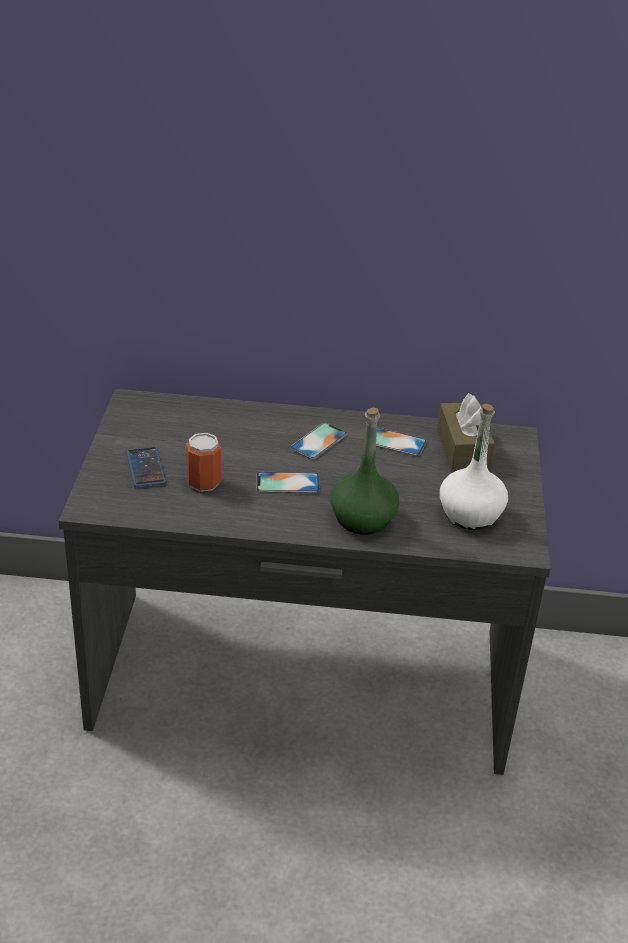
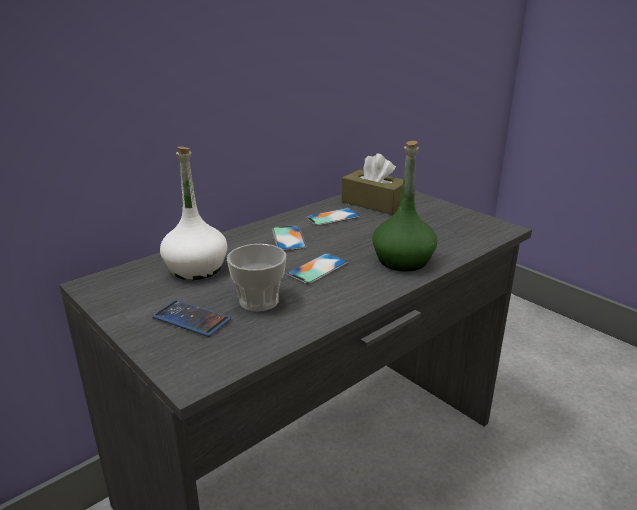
camera: 45 degrees left, 10 degrees down
can [186,433,221,492] -> cup [227,244,286,312]
white bottle [440,404,508,530] -> white bottle moved to [160,147,228,280]

